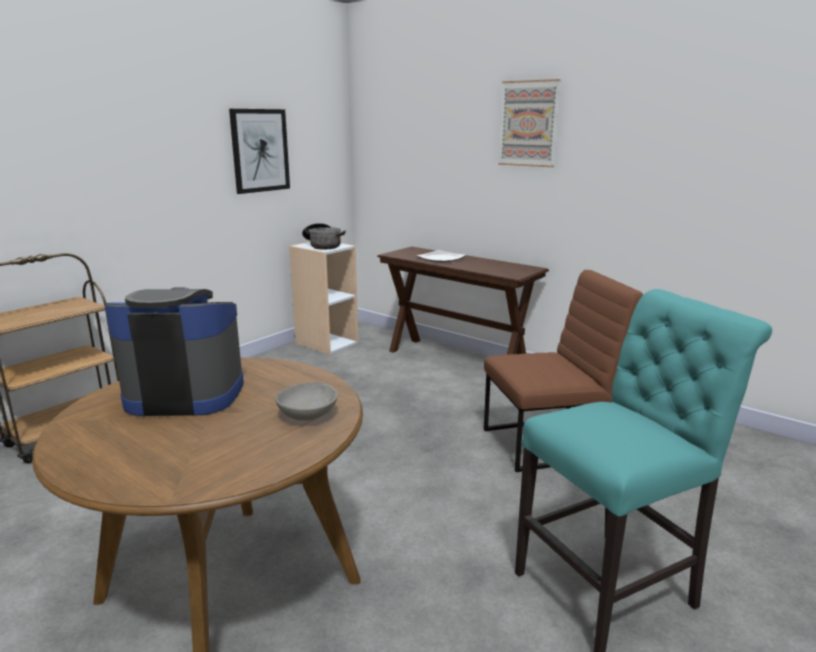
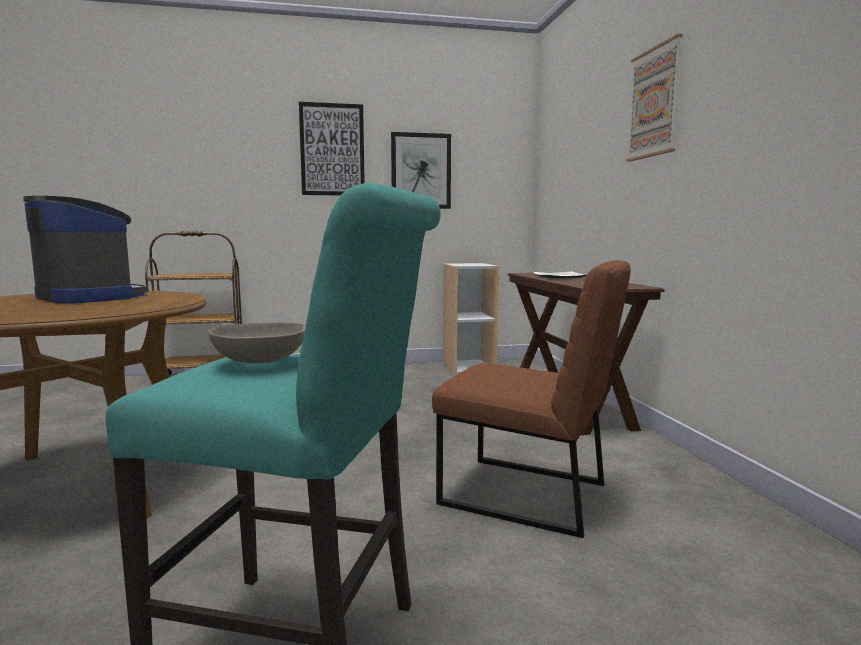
camera: 40 degrees right, 10 degrees down
grey bowl [275,382,338,421] -> grey bowl moved to [208,322,306,363]
cooking pot [302,223,346,249] -> none
none -> picture [299,102,365,195]

